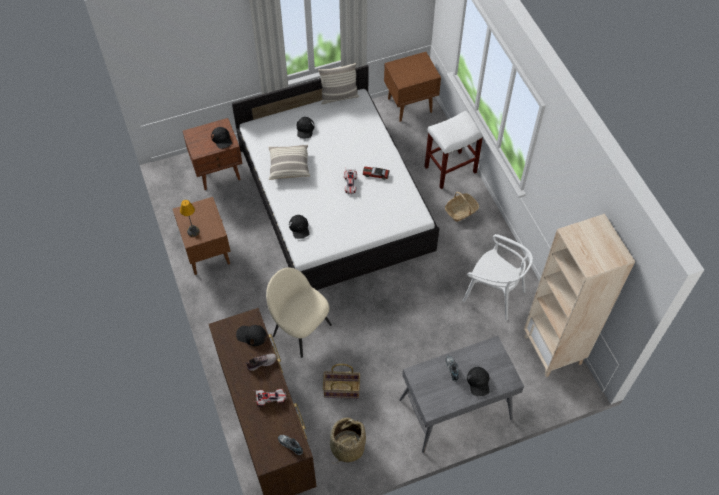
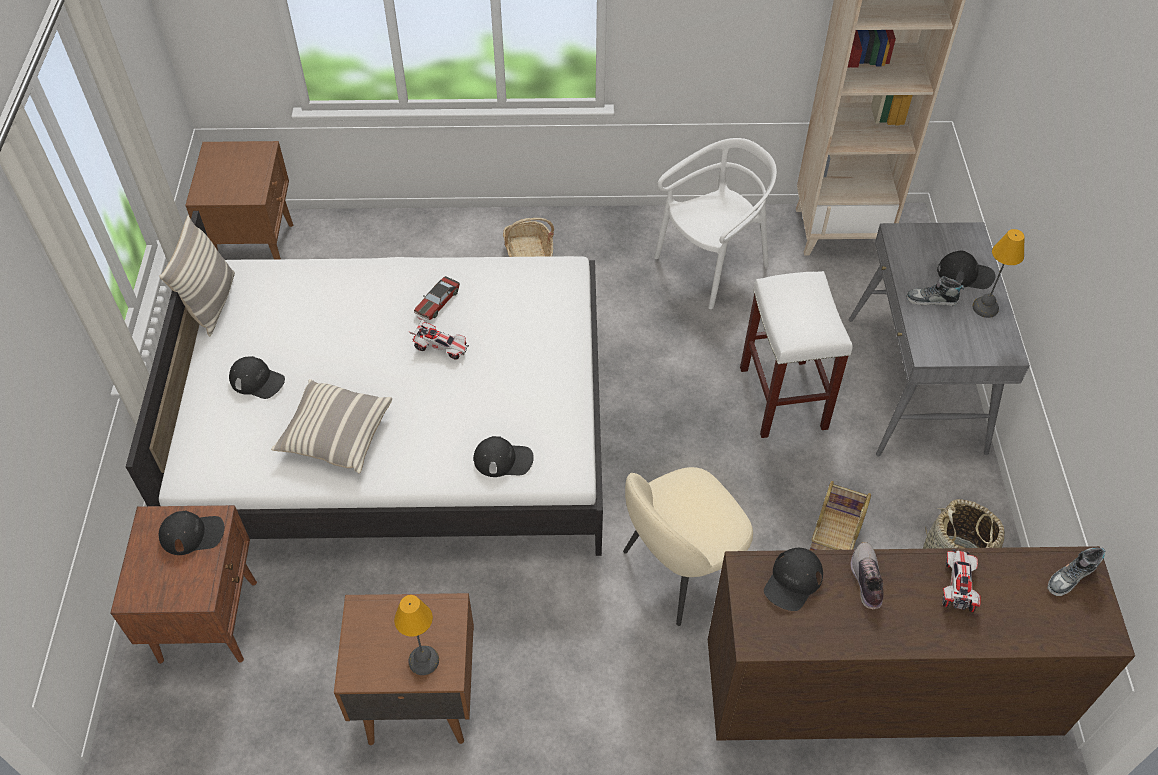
camera: 70 degrees left, 5 degrees down
white stool [424,110,483,189] -> white stool moved to [740,271,853,438]
none -> table lamp [972,229,1024,318]

